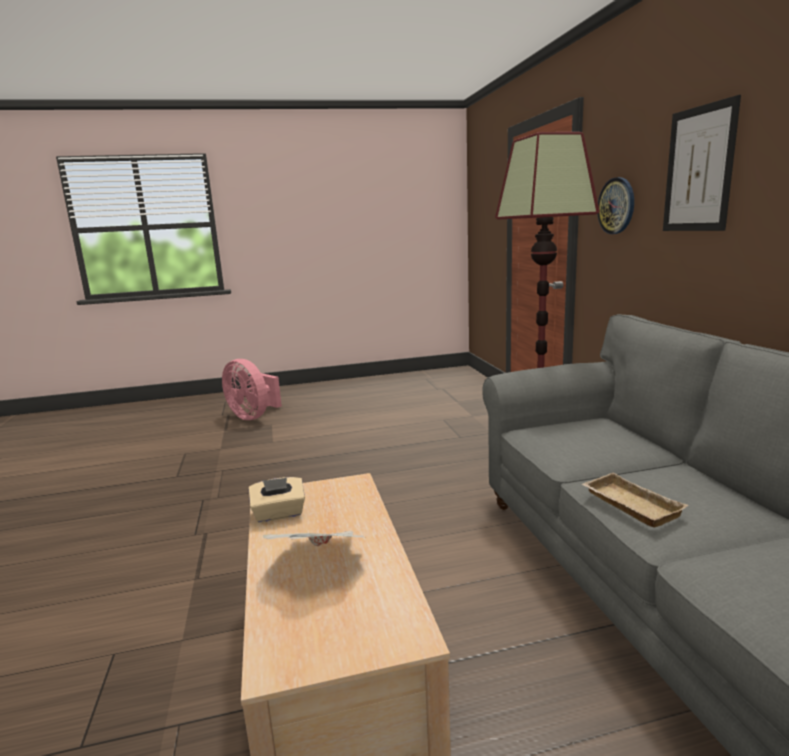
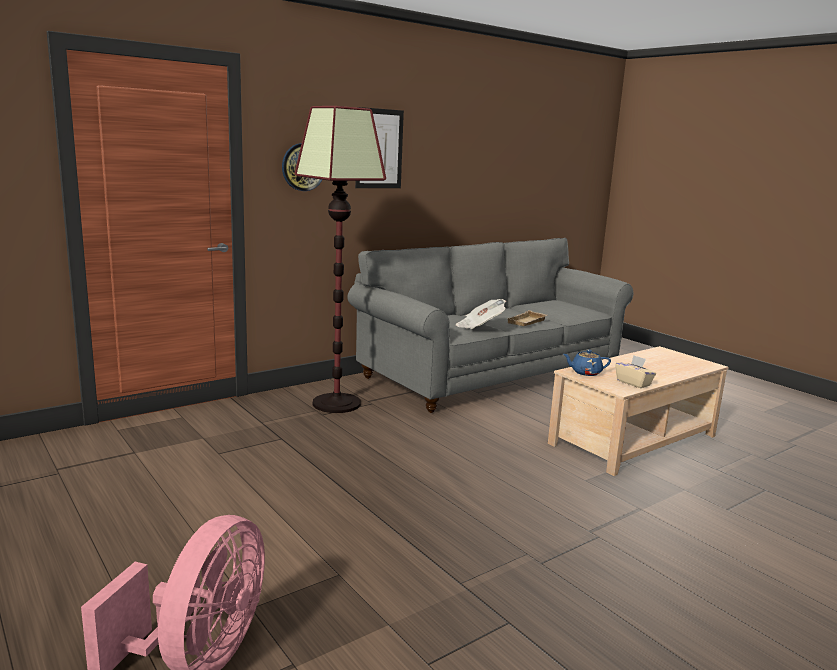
camera: 115 degrees left, 0 degrees up
newspaper [263,531,363,546] -> newspaper moved to [456,299,506,329]
none -> blue teapot [563,350,611,376]

